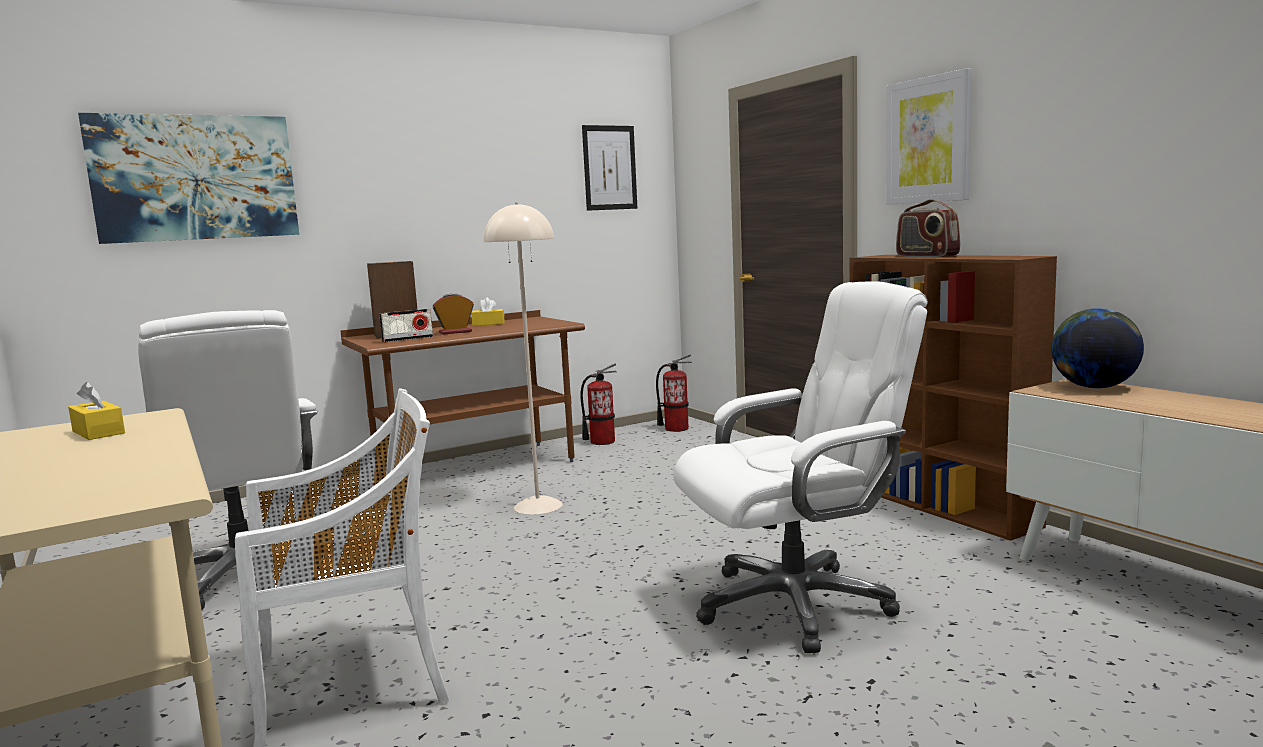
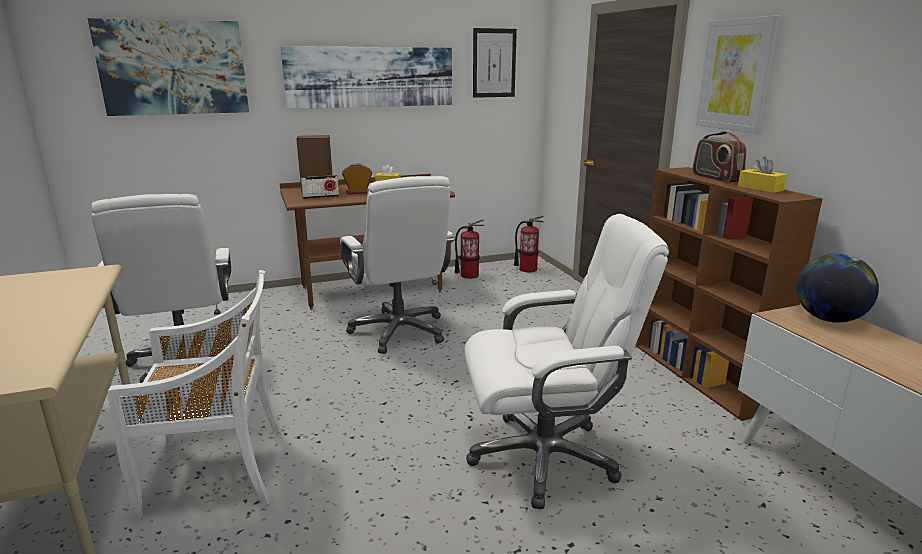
camera: 10 degrees right, 10 degrees up
yellow tissue box [68,382,125,440] -> yellow tissue box moved to [738,157,787,193]
beige floor lamp [484,202,563,515] -> white office chair [340,176,455,354]
none -> picture [281,46,452,109]

